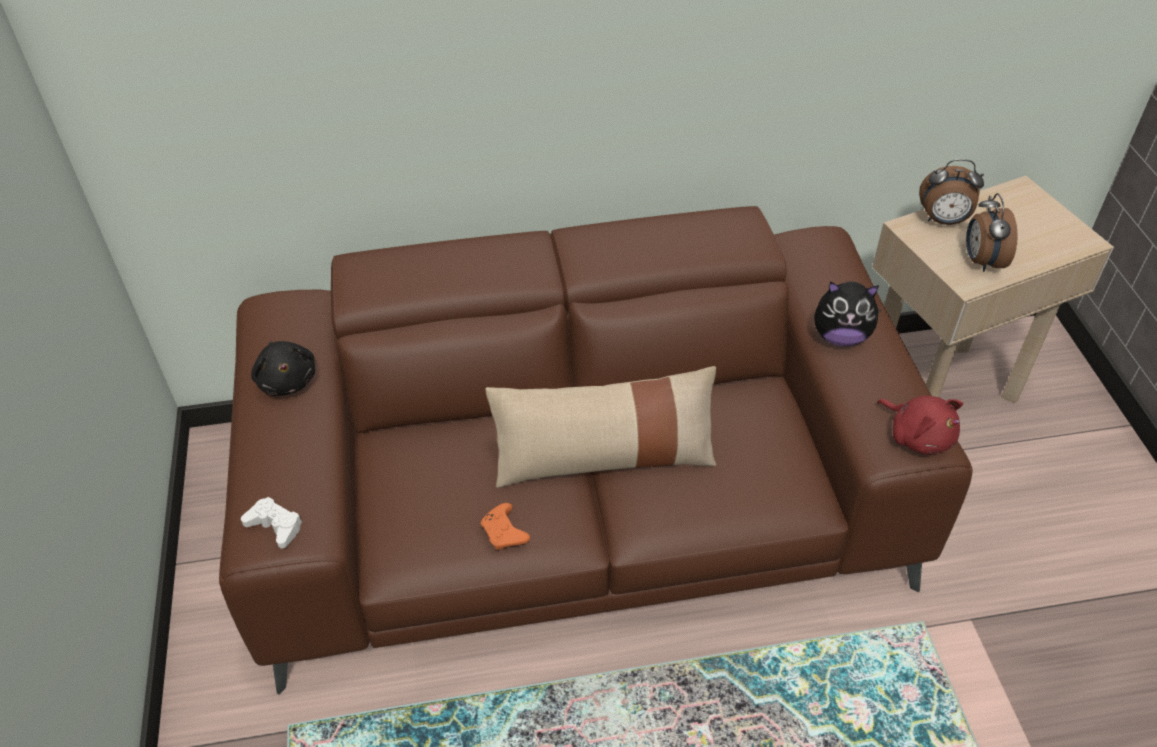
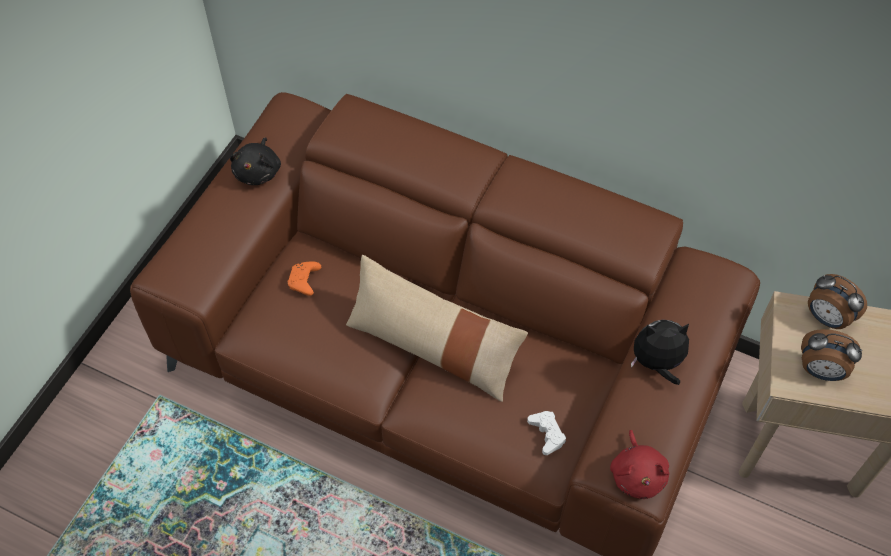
camera: 35 degrees right, 10 degrees up
white game controller [241,497,302,548] -> white game controller moved to [527,411,566,455]
orange game controller [481,503,530,550] -> orange game controller moved to [288,262,321,296]
plush toy [814,281,881,346] -> plush toy turned 135 degrees clockwise [631,320,689,385]
alarm clock [966,193,1018,272] -> alarm clock turned 105 degrees counterclockwise [801,329,862,381]

